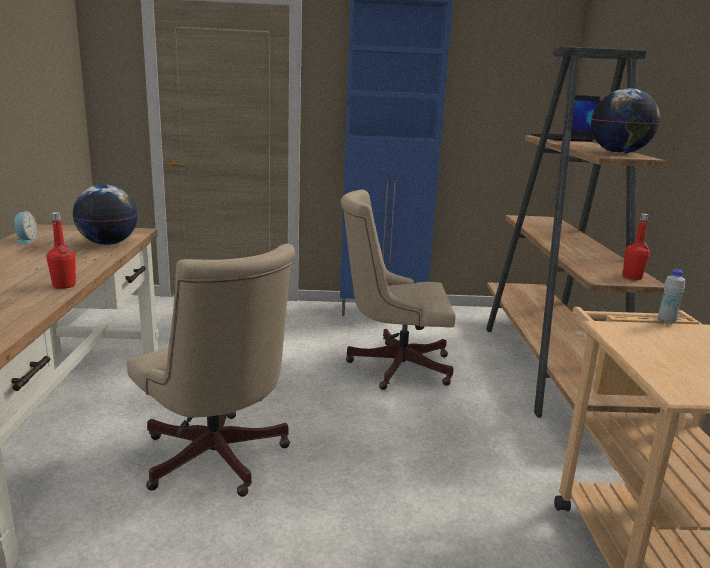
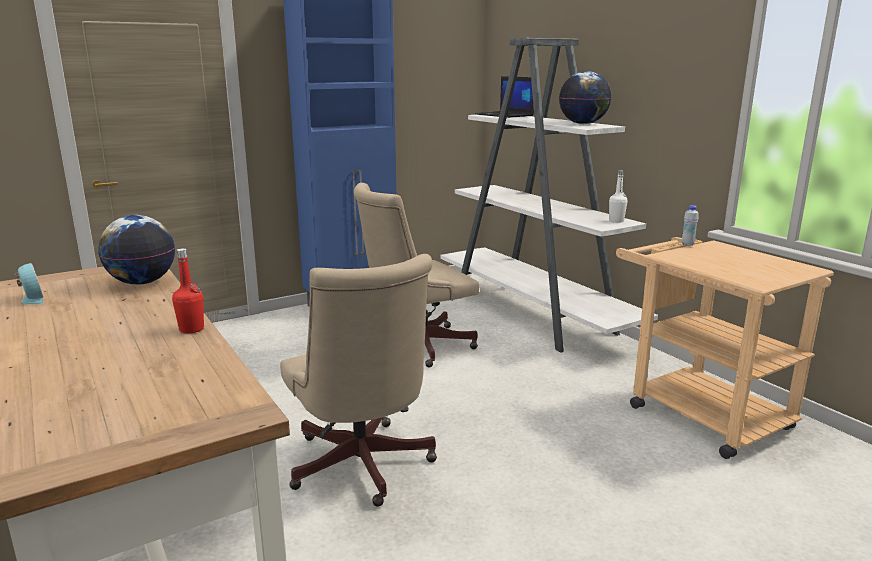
camera: 30 degrees left, 0 degrees up
beige office chair [127,244,295,497] -> beige office chair turned 45 degrees clockwise [280,254,437,507]
brown bookcase [486,46,665,418] -> white bookcase [440,38,658,353]
red bottle [622,213,650,280] -> white bottle [609,170,628,223]

